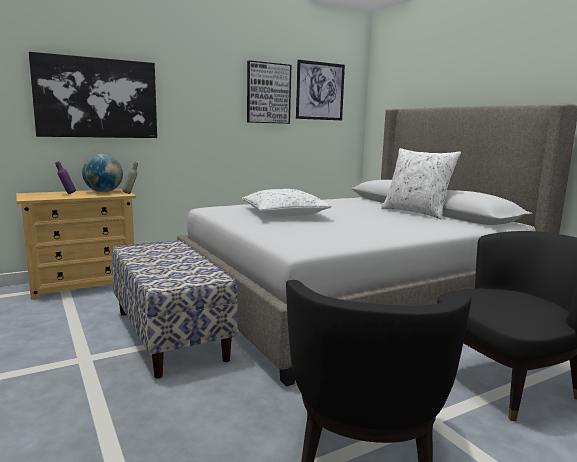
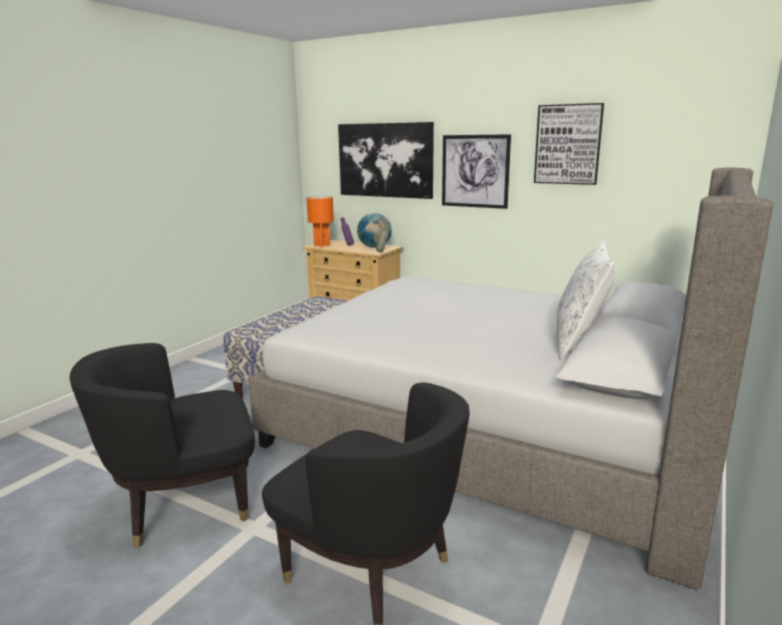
camera: 60 degrees right, 5 degrees up
white pillow [242,189,332,217] -> none
picture [296,60,345,120] -> picture moved to [442,134,511,209]
none -> orange table lamp [307,196,334,247]

